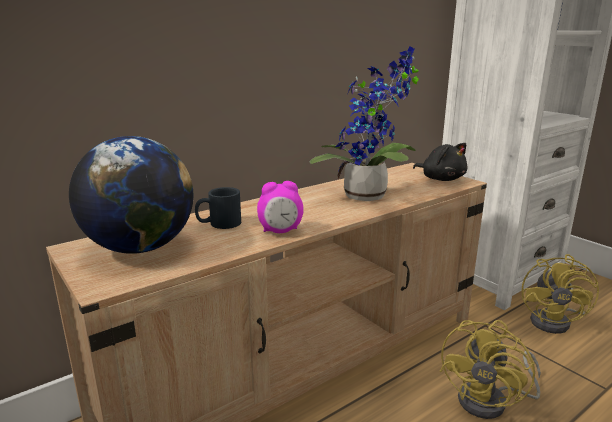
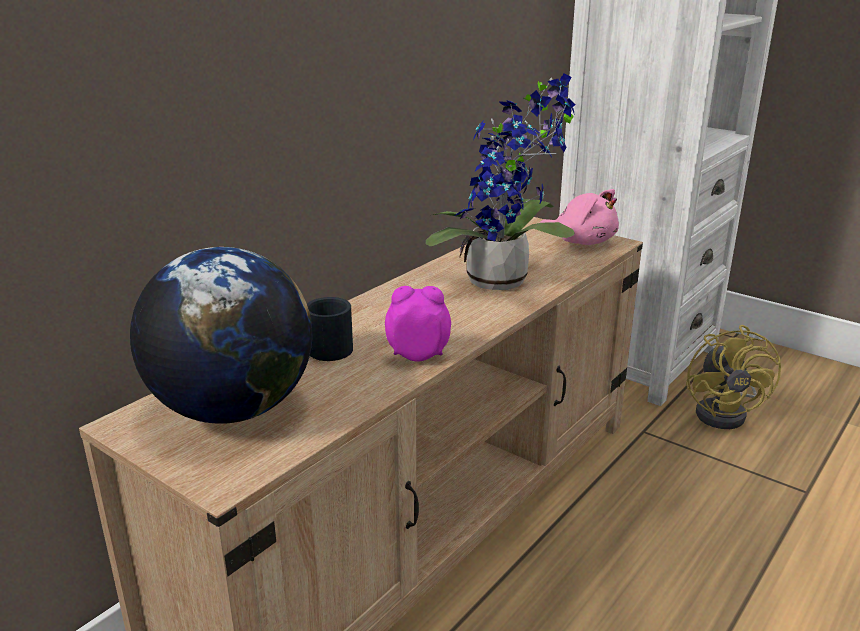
camera: 15 degrees left, 5 degrees up
alarm clock [257,181,304,233] -> alarm clock turned 150 degrees counterclockwise [385,286,451,361]
black plush toy [413,143,467,181] -> pink plush toy [540,189,619,245]
yellow fan [439,320,541,419] -> none

